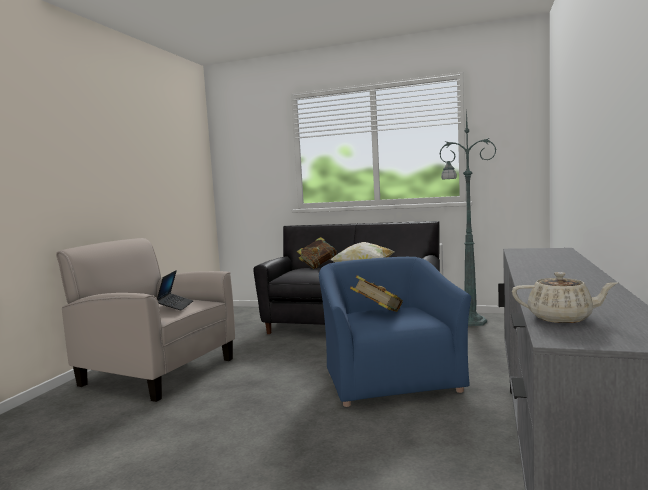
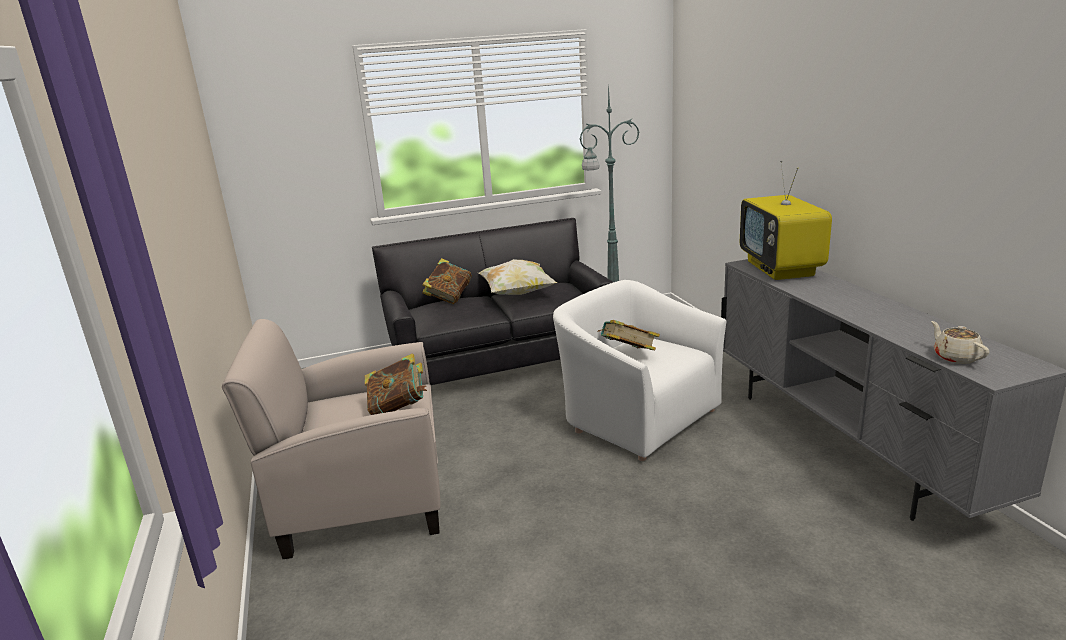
camera: 35 degrees left, 15 degrees up
laptop [157,270,193,310] -> book [365,353,427,415]
blue armchair [319,257,471,407] -> white armchair [553,280,726,461]
beige teapot [512,272,617,323] -> beige teapot turned 90 degrees counterclockwise [931,321,989,364]
none -> television [740,160,832,280]

